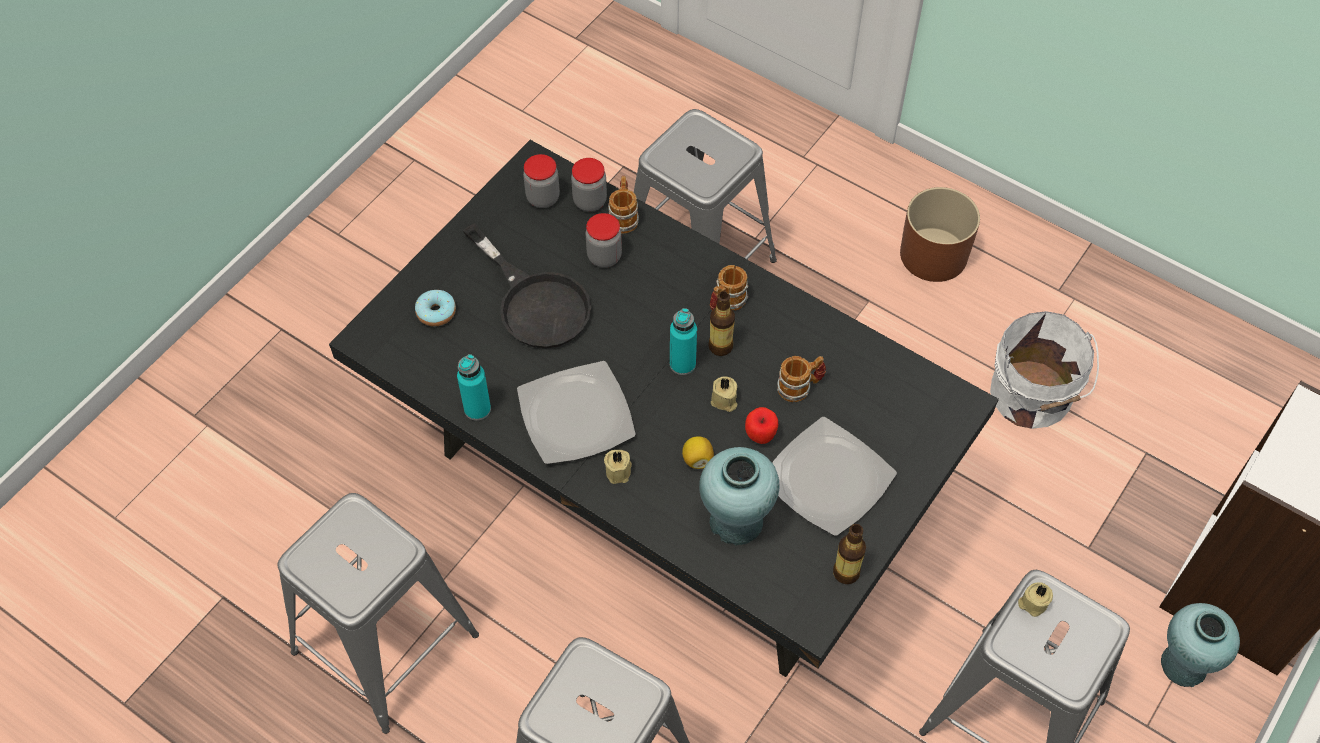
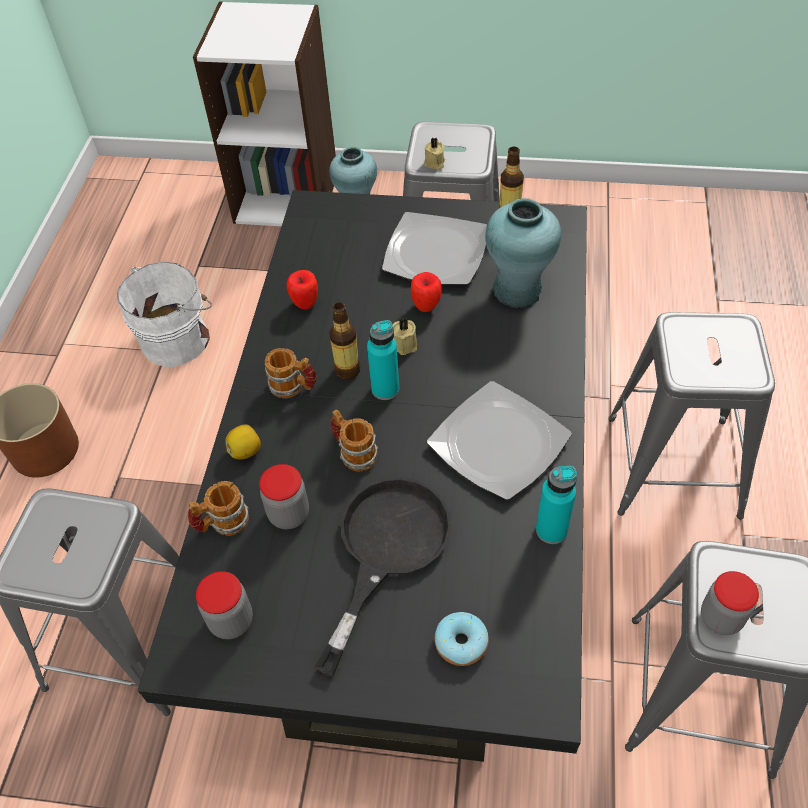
camera: 115 degrees left, 5 degrees down
jar [571,158,607,212] -> jar moved to [701,571,759,635]
beige candle [604,450,632,484] -> none
lemon [682,436,714,469] -> lemon moved to [225,425,261,460]
mug [777,356,826,402] -> mug moved to [330,410,378,471]
none -> apple [287,270,318,310]

